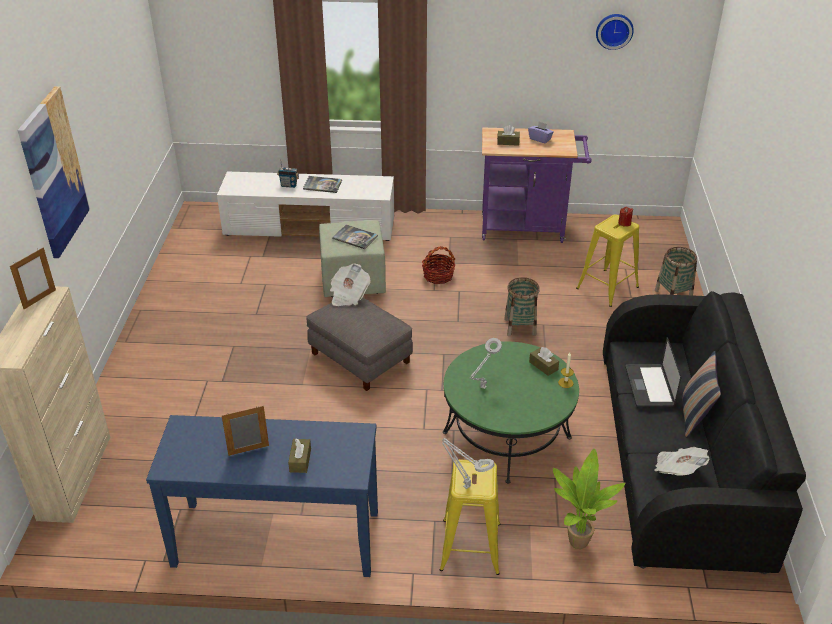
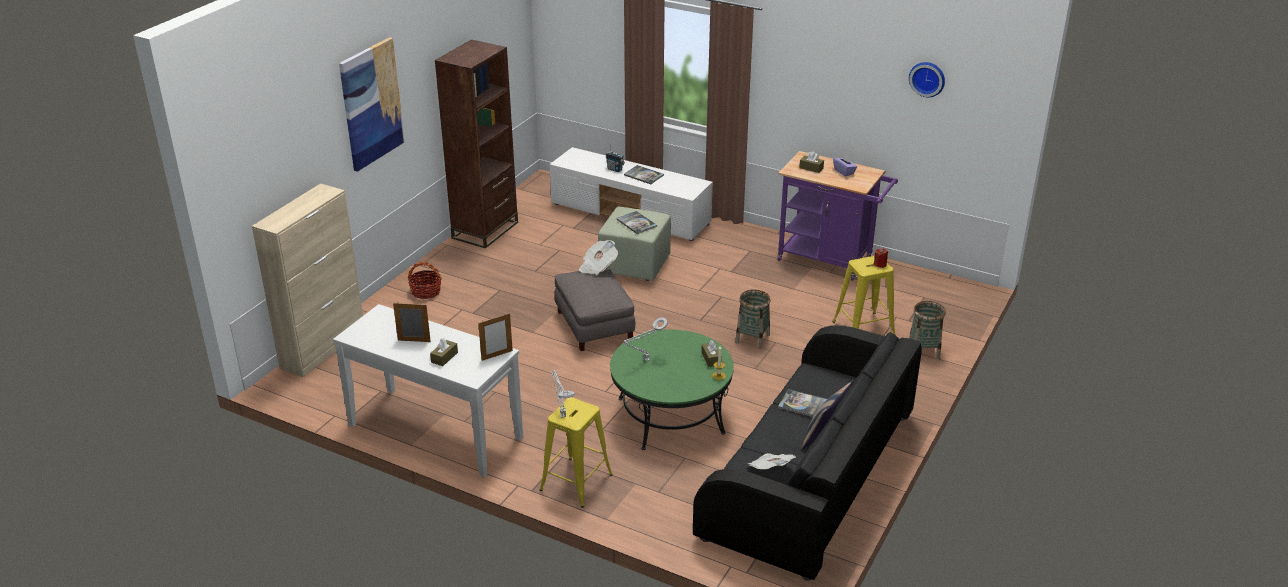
camera: 25 degrees right, 5 degrees down
picture frame [10,247,56,309] -> picture frame moved to [478,313,513,361]
blue console table [146,415,378,577] -> white console table [333,304,523,477]
basket [422,246,455,284] -> basket moved to [408,262,442,299]
potted plant [553,449,625,549] -> none
laptop [625,337,681,407] -> book [778,389,827,417]
none -> brown bookcase [435,40,518,248]

